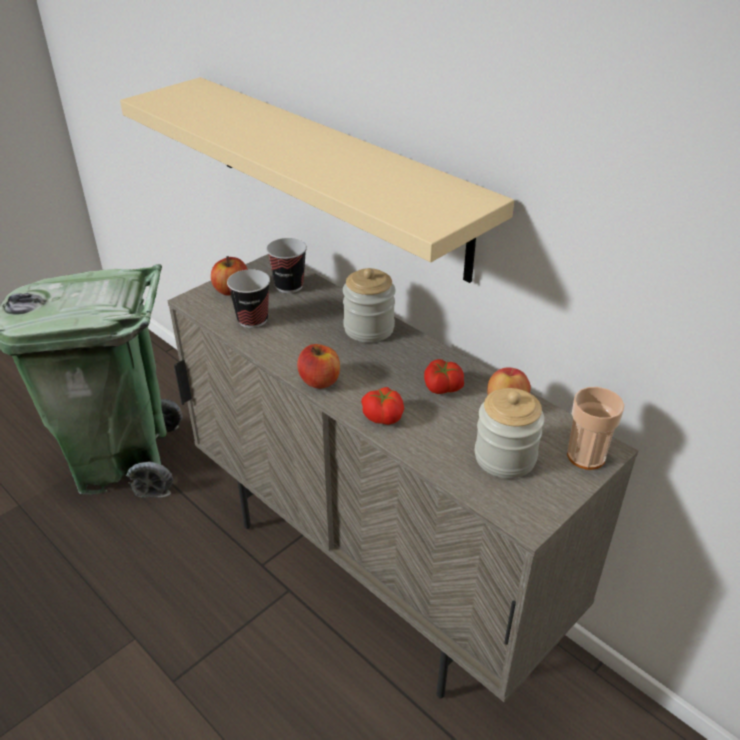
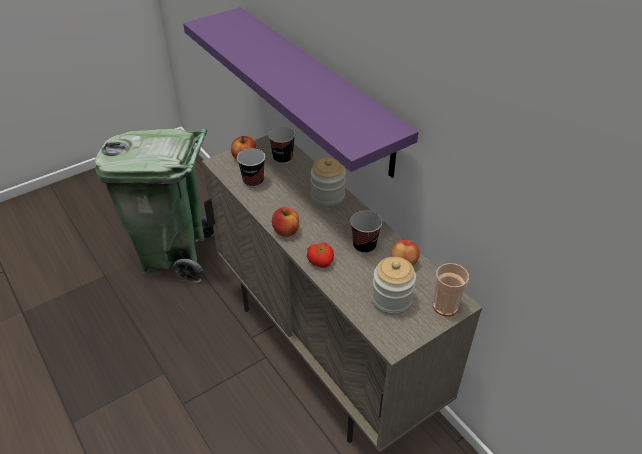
camera: 10 degrees right, 5 degrees up
beige shelf [120,77,514,283] -> purple shelf [183,7,419,178]
tomato [424,359,464,394] -> cup [350,210,382,254]

